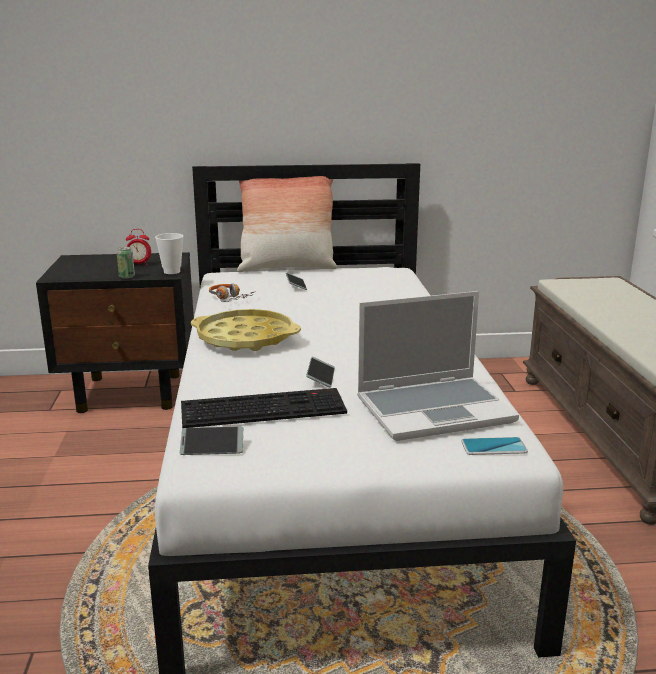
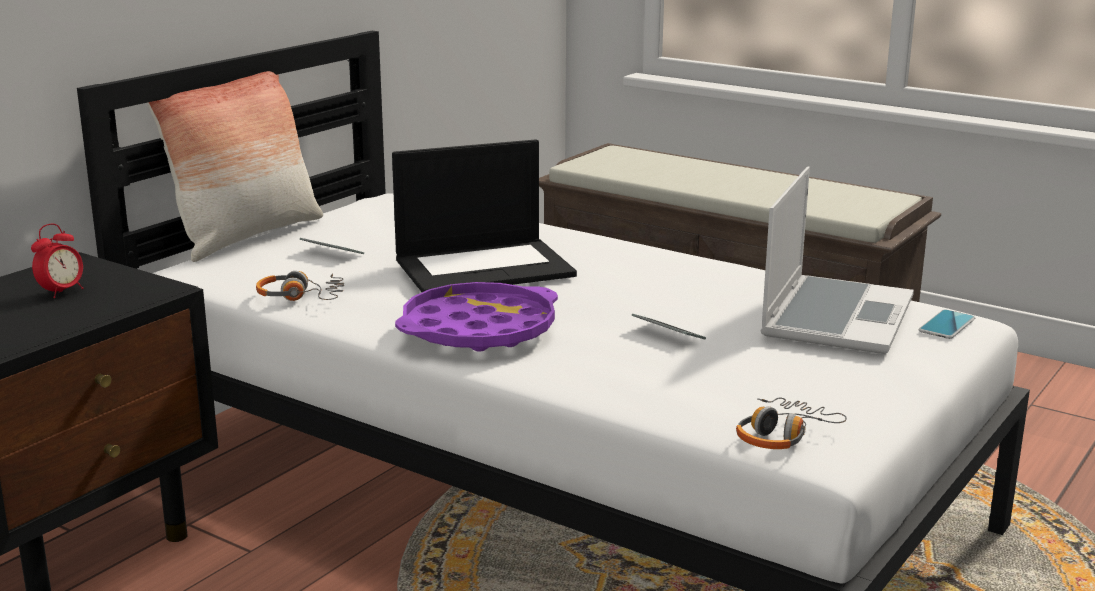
camera: 50 degrees left, 0 degrees up
can [117,247,135,279] -> none
cup [155,233,183,274] -> none
phone [180,426,243,455] -> headphones [736,398,847,449]
keyboard [181,388,347,428] -> none
yellow tray [191,309,301,351] -> purple tray [395,282,558,352]
none -> laptop [392,139,577,292]

